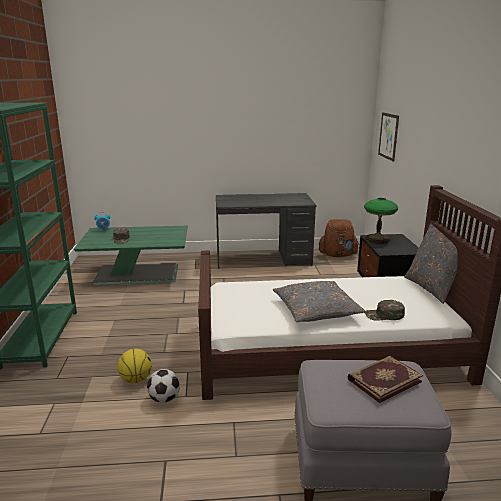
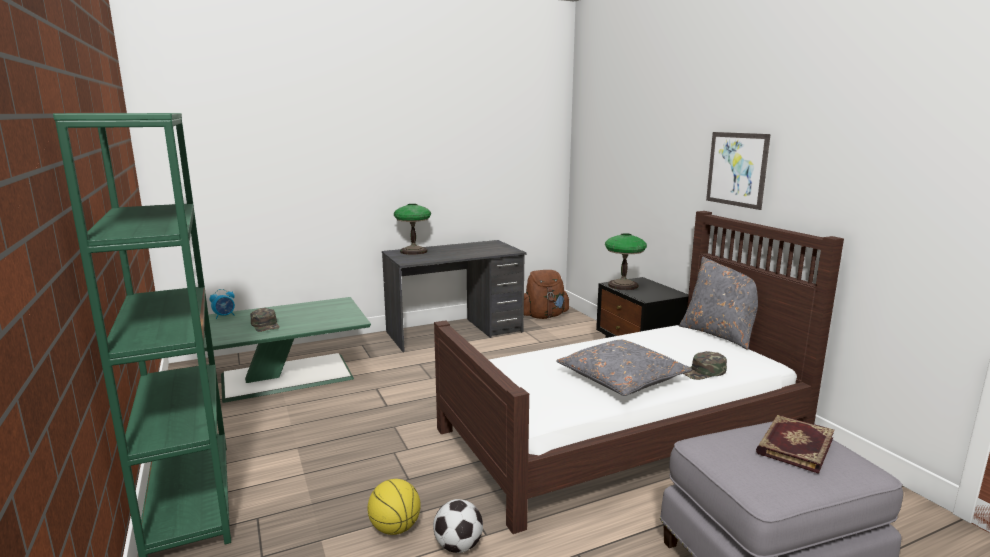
camera: 20 degrees left, 5 degrees down
picture [378,112,399,161] -> picture moved to [706,132,771,210]
none -> table lamp [394,204,431,255]

